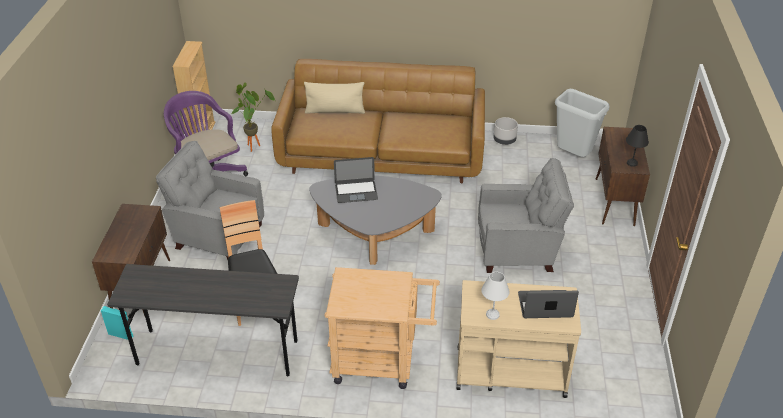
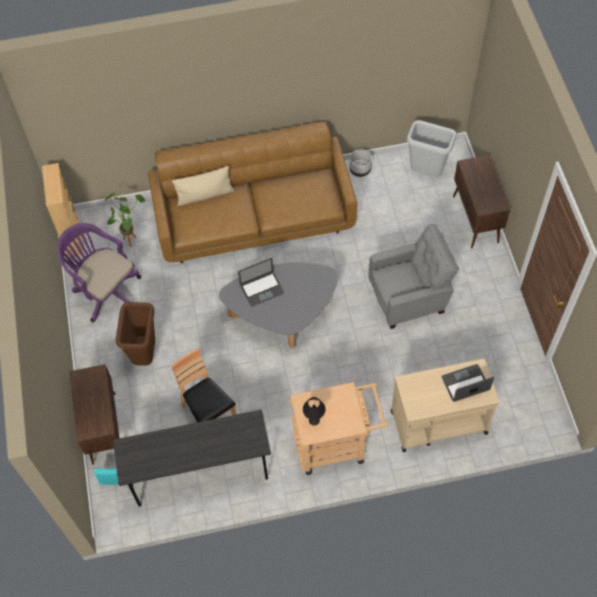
camera: 15 degrees left, 20 degrees up
grey armchair [156,141,264,260] -> brown trash can [116,302,155,366]
white table lamp [481,272,510,320] -> none
black table lamp [626,125,649,167] -> black table lamp moved to [303,397,325,426]

